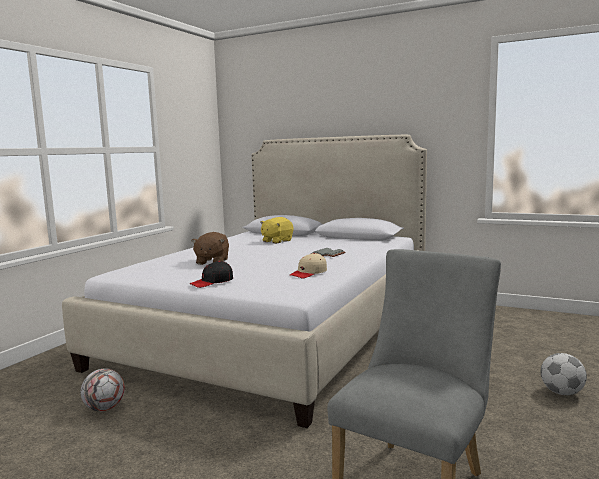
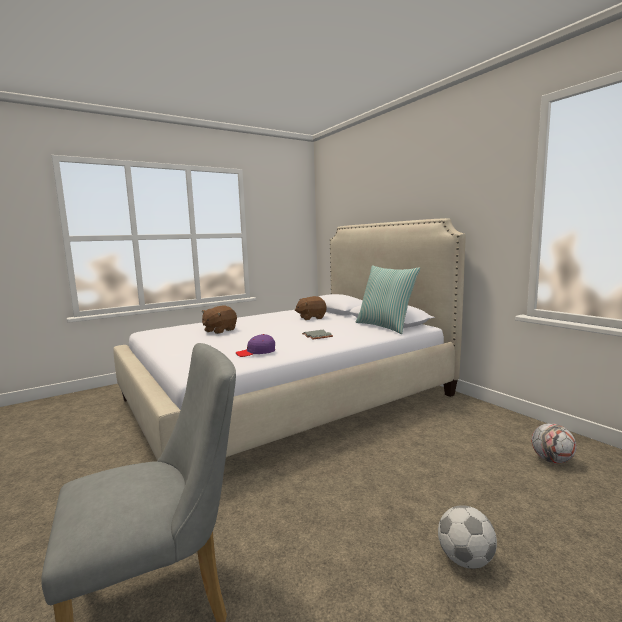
camera: 30 degrees right, 0 degrees up
football [81,368,125,412] -> football moved to [531,423,576,464]
black cap [190,261,233,288] -> none
yellow plush toy [260,217,293,244] -> brown plush toy [295,296,327,320]
beige cap [290,253,327,278] -> purple cap [236,334,275,357]
none -> pillow [356,265,420,334]

